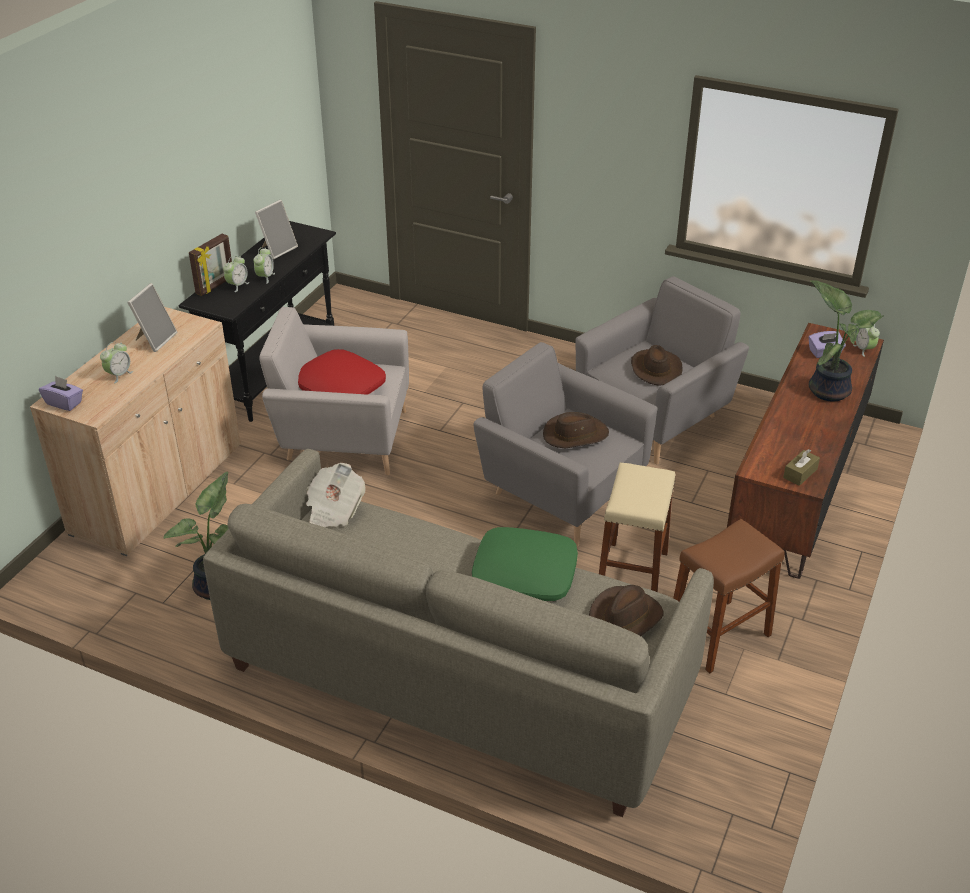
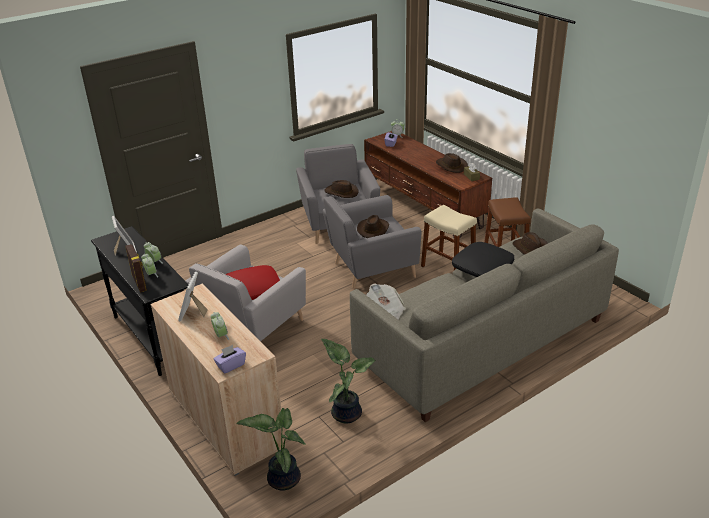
camera: 60 degrees left, 5 degrees down
picture frame [127,283,177,352] -> picture frame turned 135 degrees counterclockwise [178,272,208,321]
green pillow [472,527,578,601] -> black pillow [452,242,514,277]
potted plant [809,280,884,402] -> potted plant moved to [236,408,306,490]
none -> brown hat [436,153,468,173]

